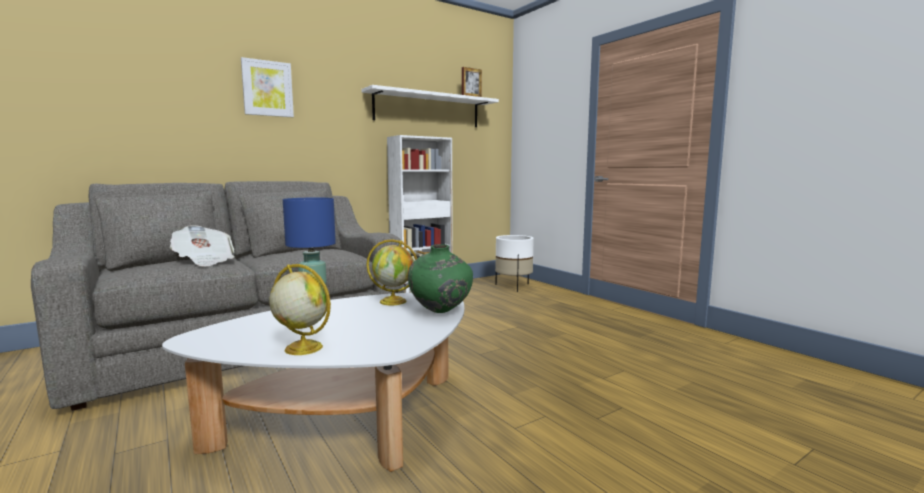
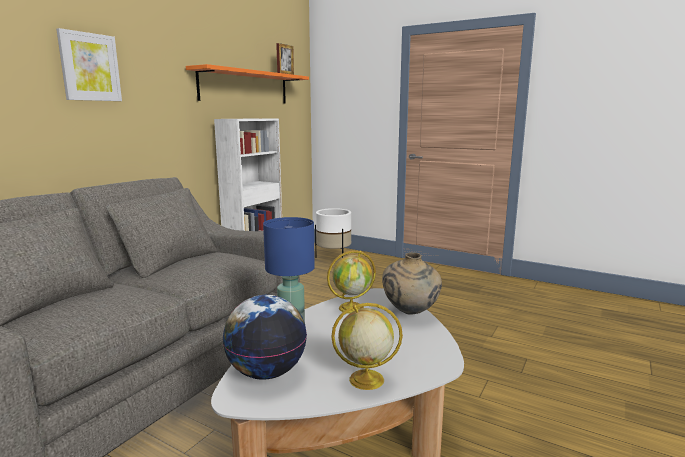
camera: 25 degrees left, 5 degrees up
newspaper [170,225,235,267] -> none
white shelf [361,85,499,127] -> orange shelf [186,64,309,103]
green vase [408,244,473,313] -> beige vase [382,252,442,315]
none -> globe [223,295,307,380]

